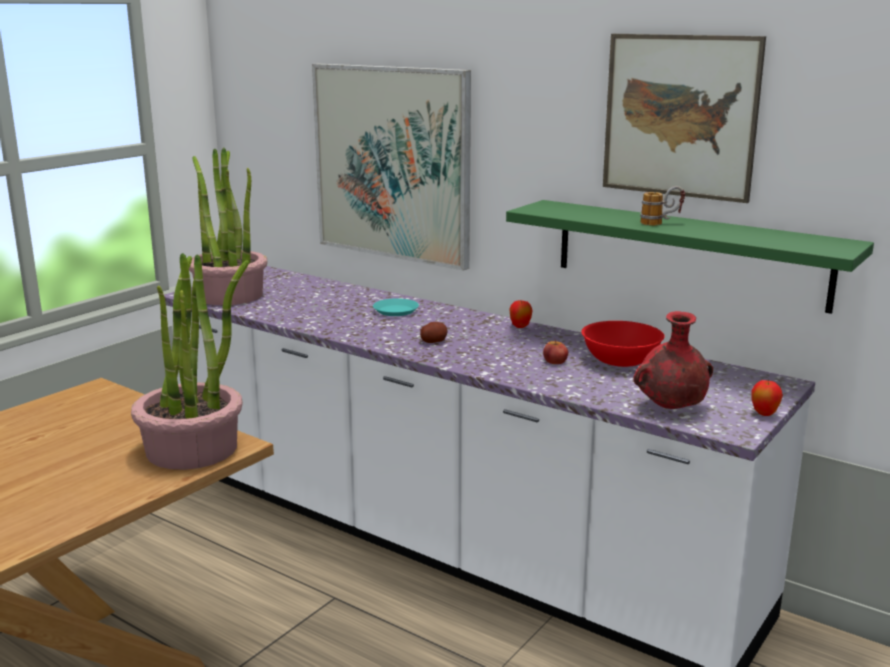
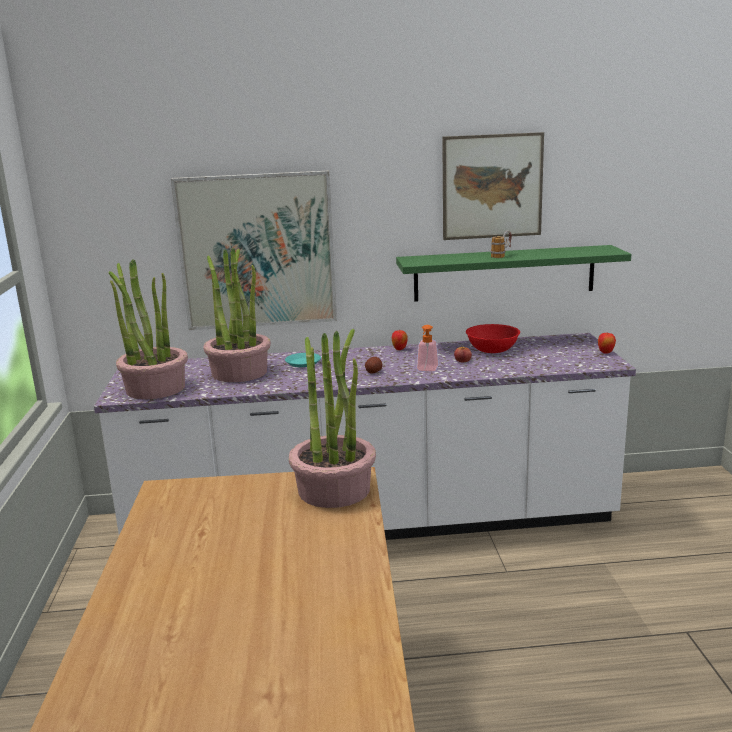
camera: 40 degrees left, 0 degrees up
red vase [633,311,713,409] -> none
none -> potted plant [204,248,271,382]
none -> soap dispenser [417,325,439,372]

